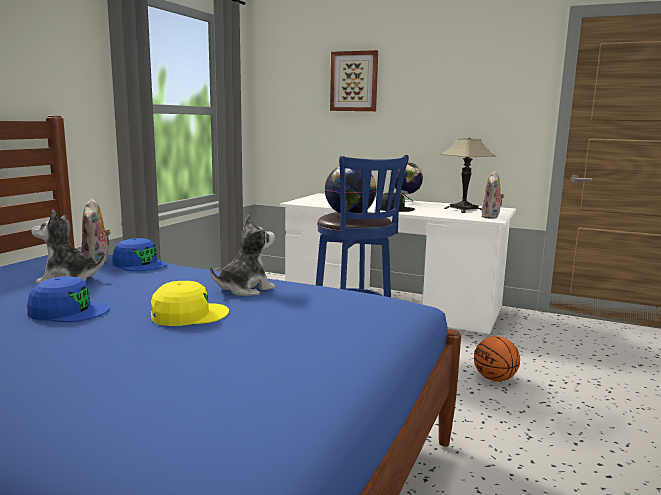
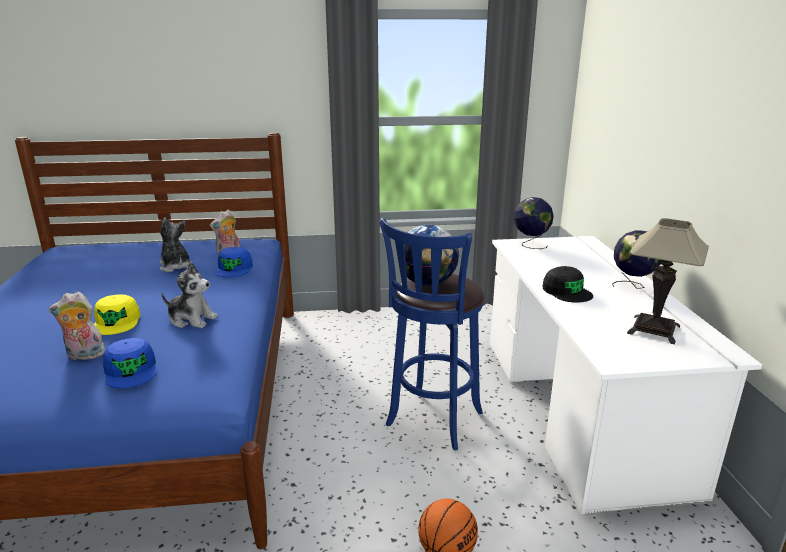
camera: 60 degrees right, 10 degrees up
blue cap [27,276,110,322] -> blue cap moved to [103,338,158,388]
yellow cap [151,281,229,326] -> yellow cap turned 45 degrees clockwise [94,295,140,335]
picture [330,50,378,111] -> none
plush toy [481,171,505,219] -> plush toy moved to [49,292,106,360]
none -> globe [514,197,554,249]

